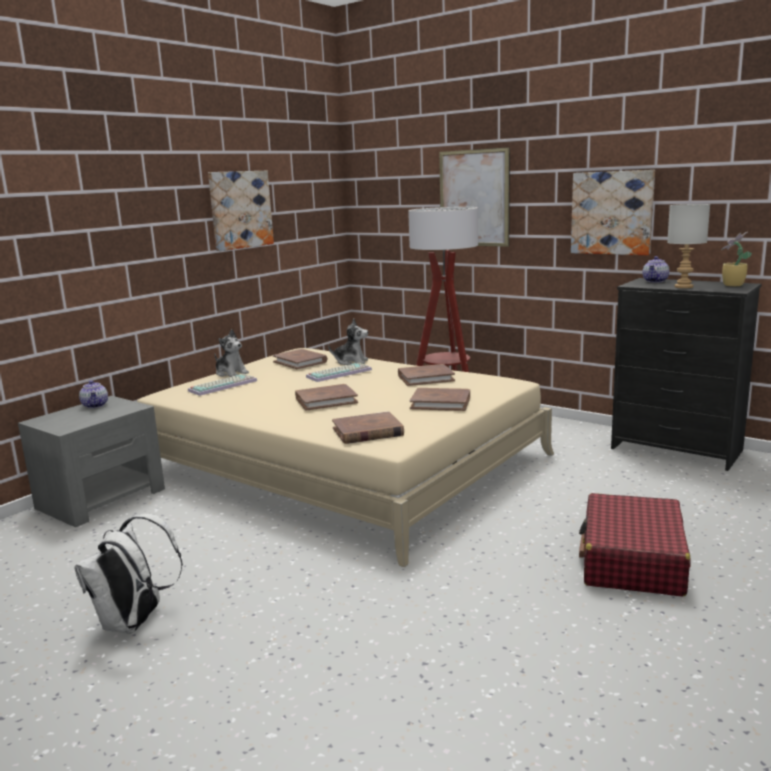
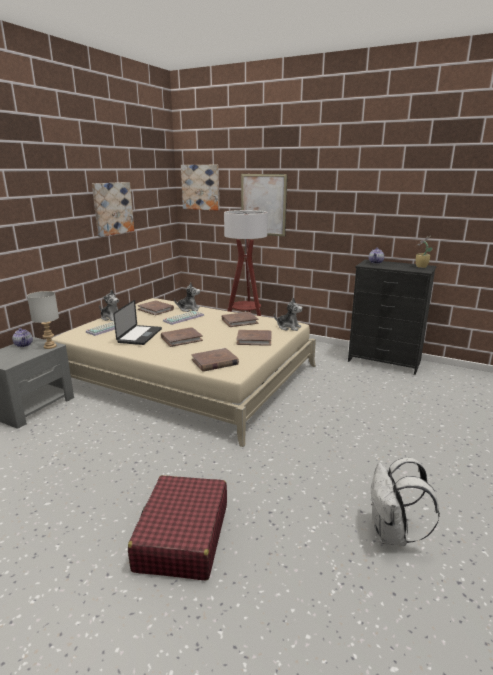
camera: 10 degrees left, 5 degrees up
white backpack [75,514,183,634] -> white backpack moved to [371,458,440,546]
picture [571,170,655,255] -> picture moved to [181,165,219,211]
red suitcase [579,493,691,596] -> red suitcase moved to [128,475,227,580]
grey table lamp [667,204,710,288] -> grey table lamp moved to [27,291,59,349]
none -> laptop [113,300,162,345]
none -> plush toy [274,297,303,331]

